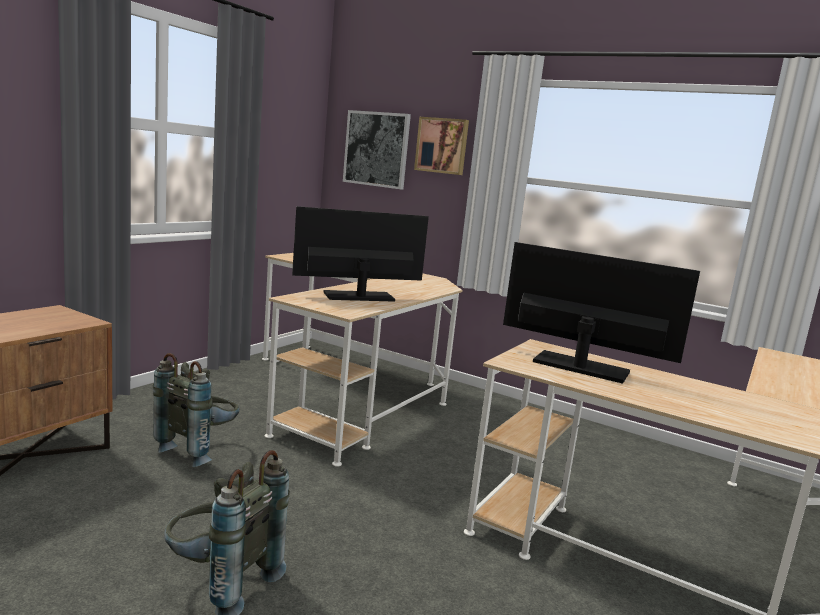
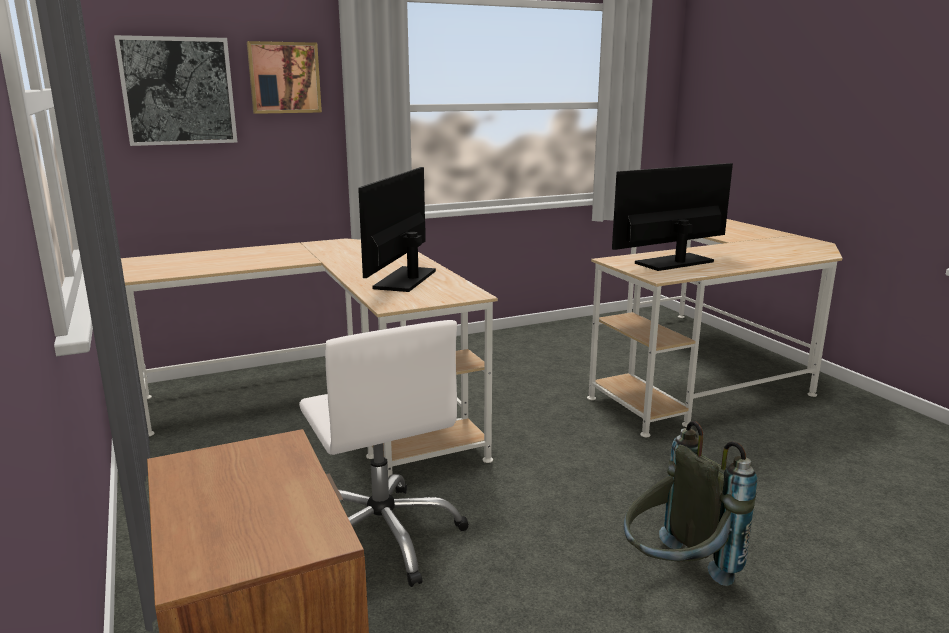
camera: 55 degrees left, 5 degrees up
grey backpack [153,353,240,467] -> white office chair [299,320,469,587]

